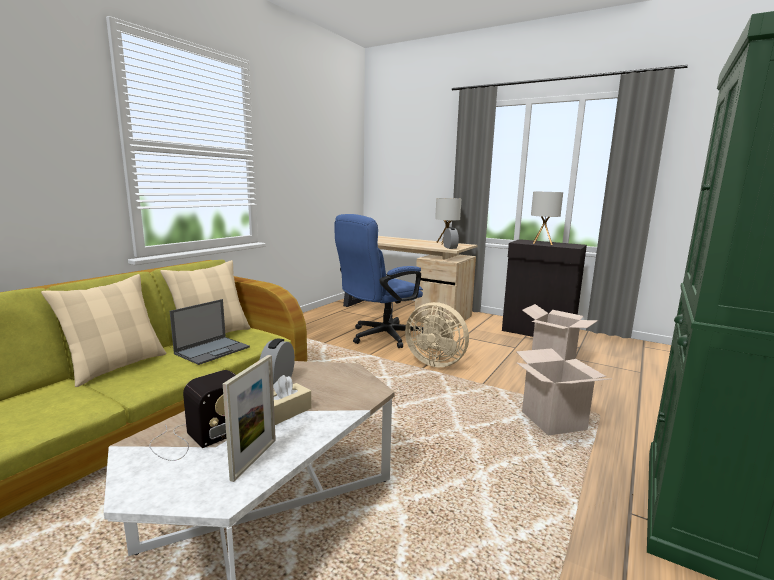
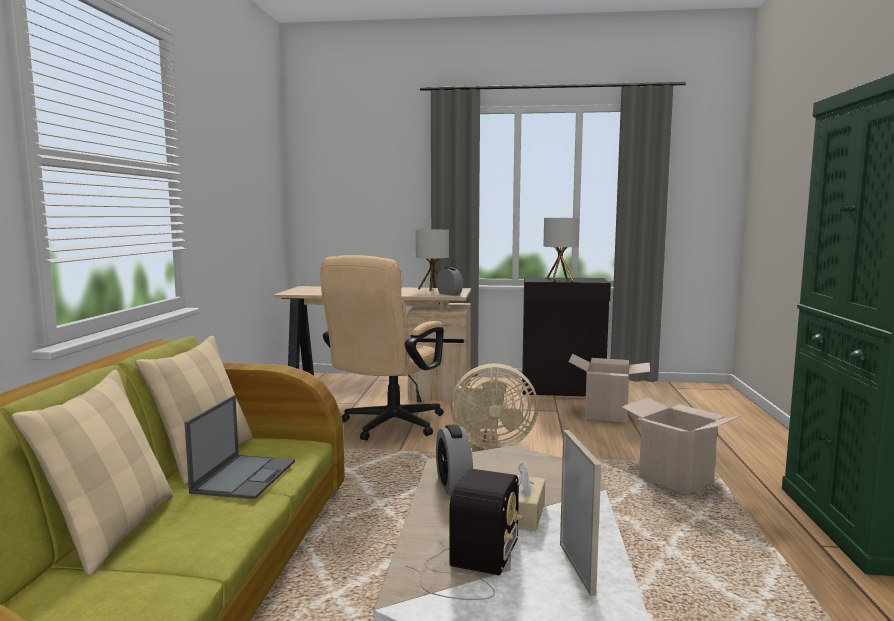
camera: 25 degrees left, 5 degrees down
blue office chair [334,214,423,348] -> beige office chair [320,255,444,441]

